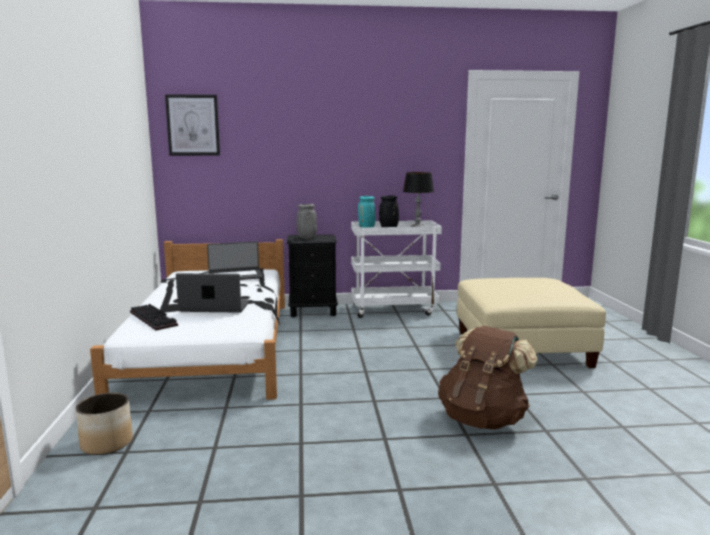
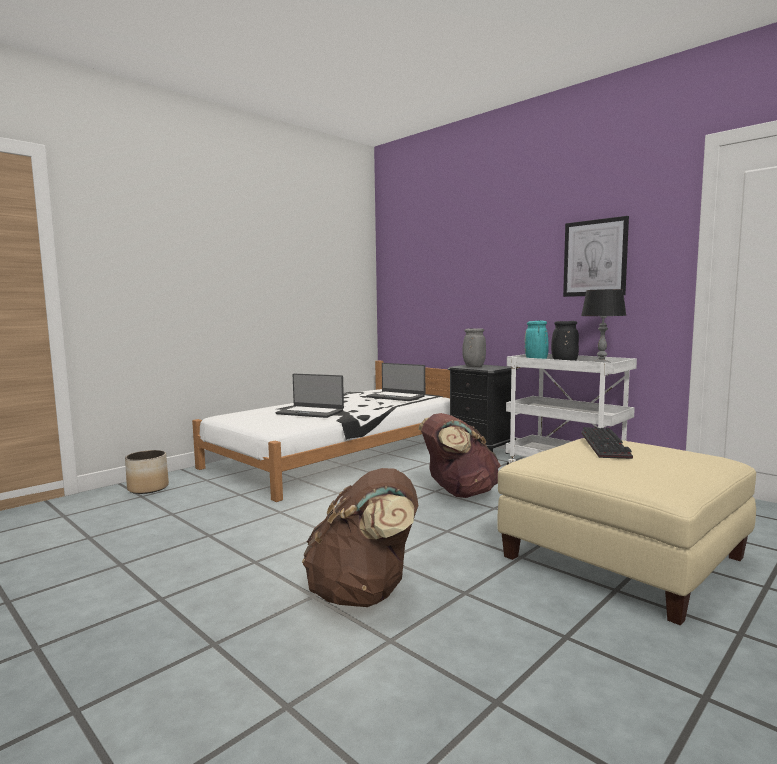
camera: 50 degrees right, 5 degrees down
keyboard [130,304,178,330] -> keyboard moved to [581,427,633,459]
picture [165,94,220,156] -> picture moved to [563,216,629,297]
laptop [176,273,250,313] -> laptop turned 150 degrees clockwise [275,374,344,418]
none -> brown backpack [419,413,501,498]

